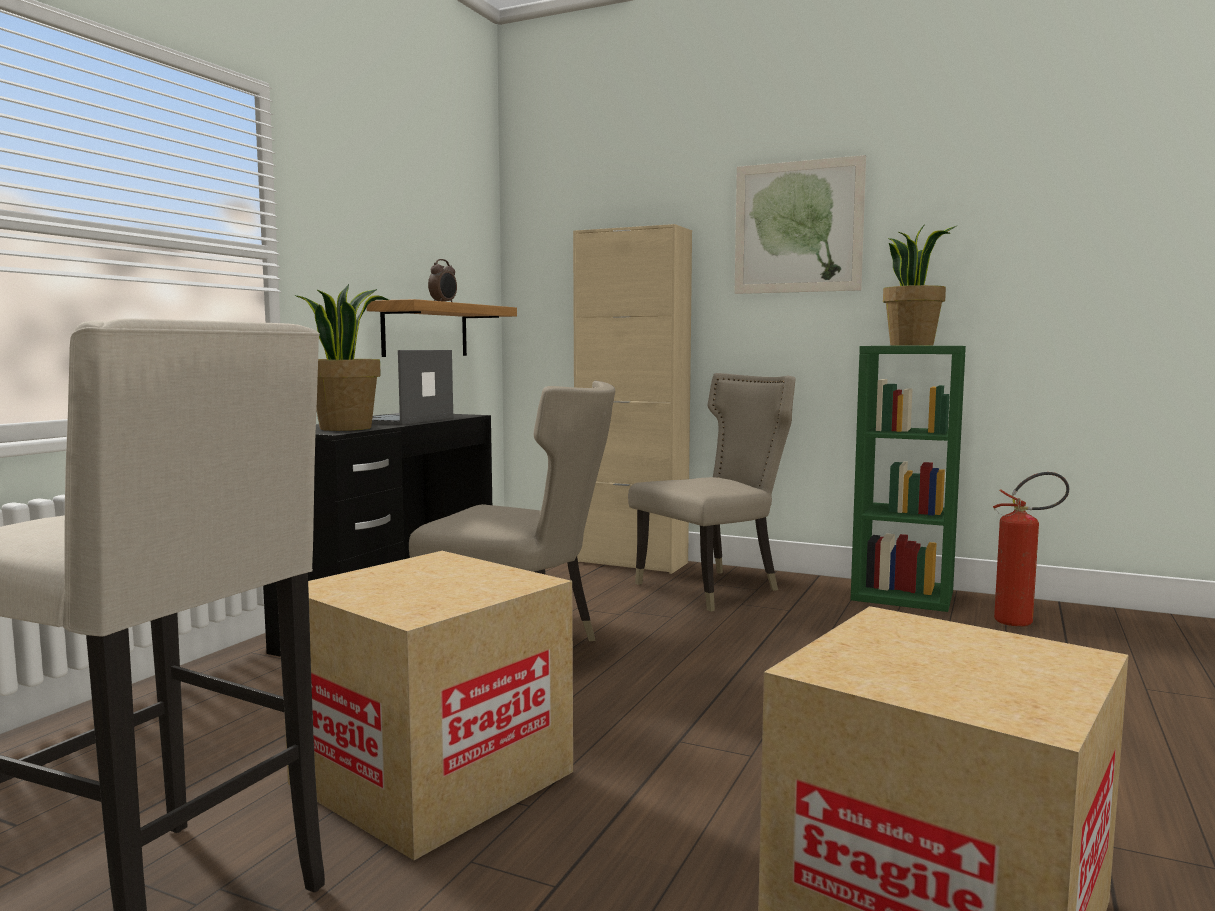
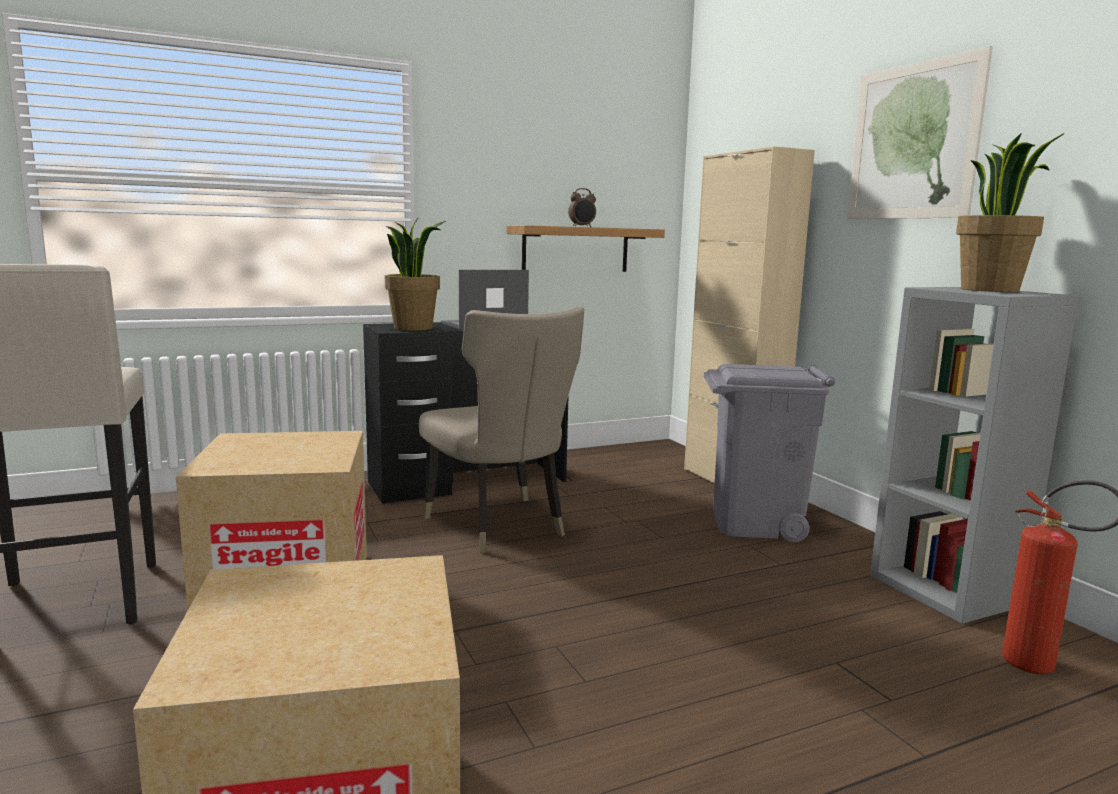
camera: 40 degrees right, 5 degrees up
beige chair [628,373,796,612] -> grey trash can [704,364,835,542]
green bookcase [851,346,966,612] -> grey bookcase [870,287,1079,624]

